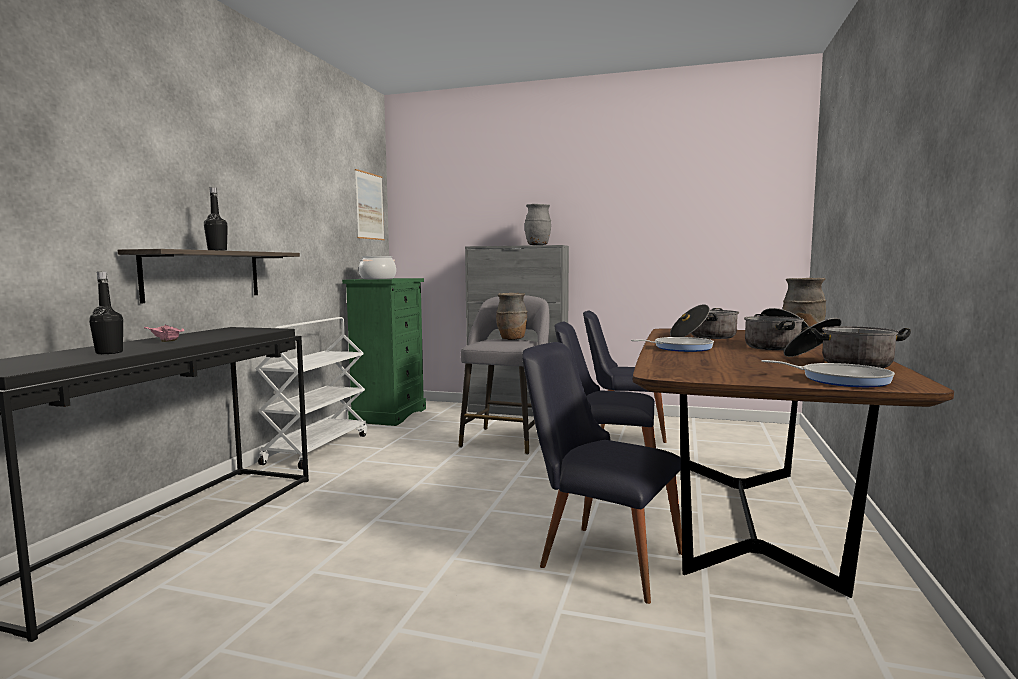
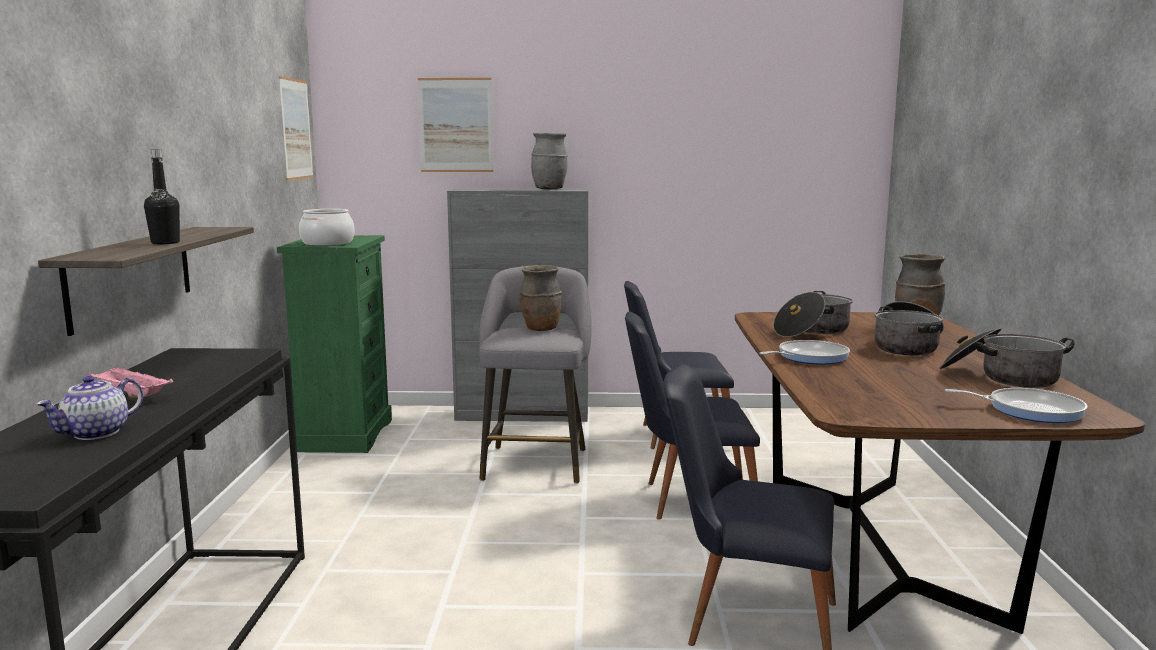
camera: 15 degrees left, 5 degrees up
black bottle [89,272,123,354] -> teapot [36,376,143,440]
white cart [255,317,367,469] -> none
none -> picture [418,78,493,172]

